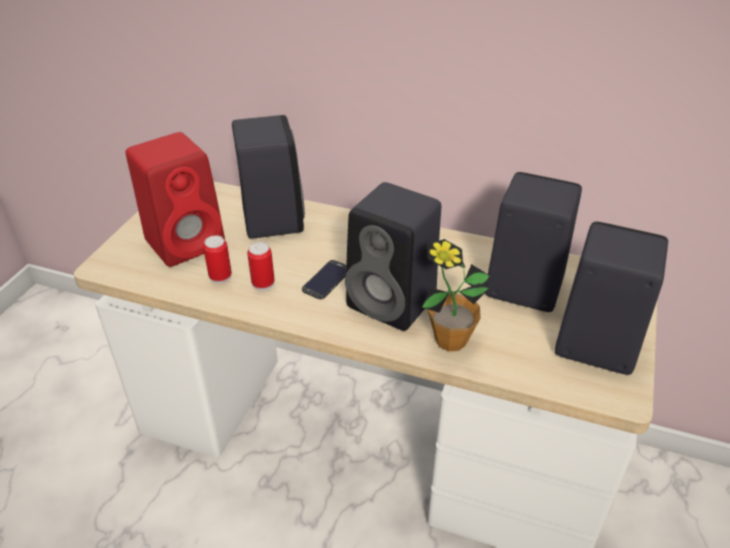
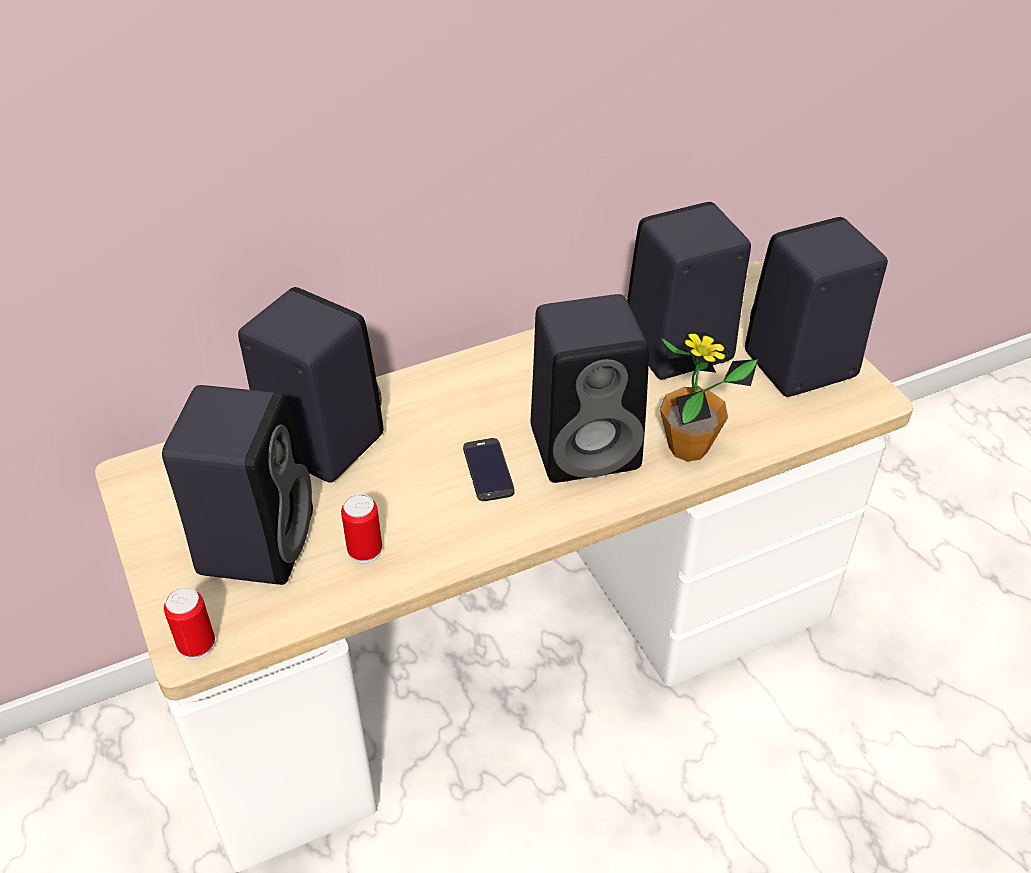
camera: 45 degrees left, 5 degrees up
red speaker [126,132,225,267] -> black speaker [162,385,313,585]
can [247,242,275,291] -> can moved to [164,587,215,660]

